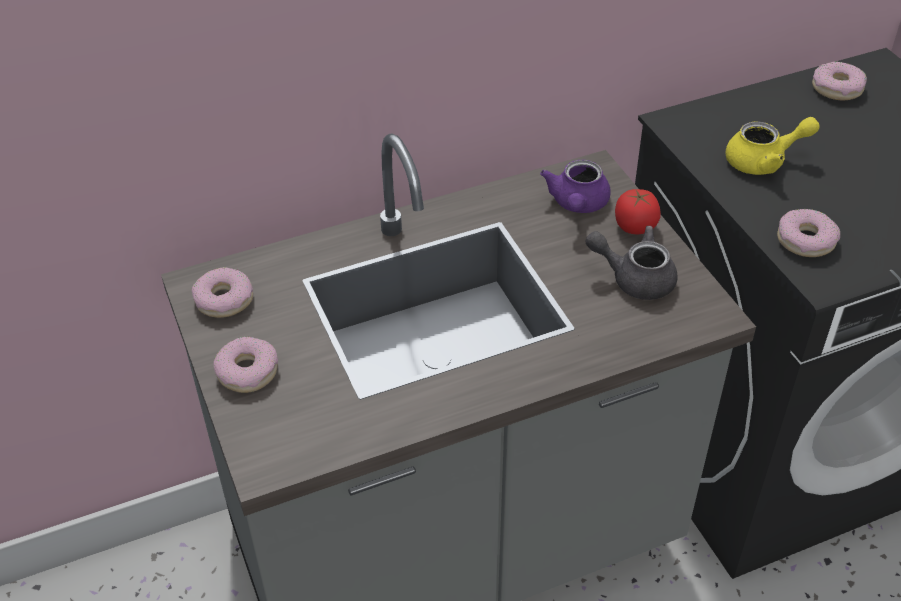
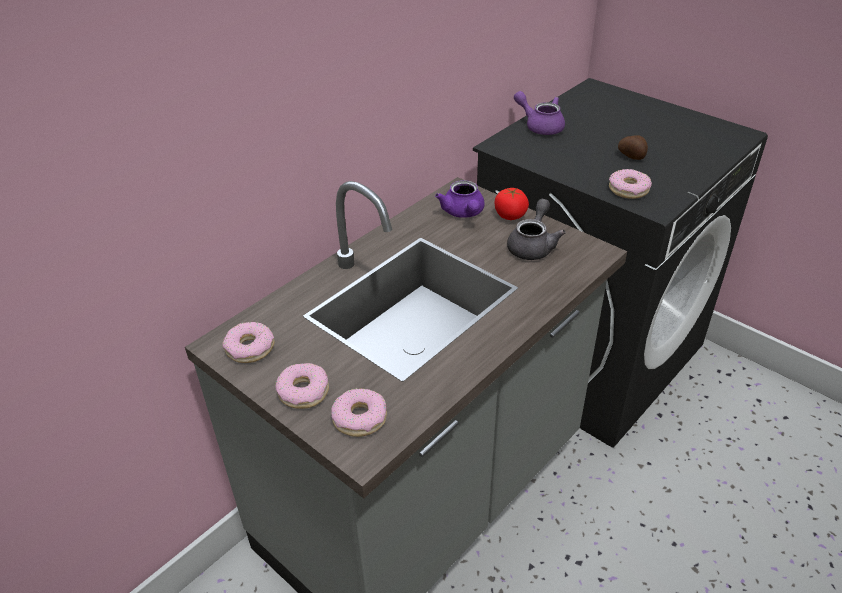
camera: 25 degrees left, 5 degrees down
grey teapot [586,226,678,300] -> grey teapot turned 120 degrees clockwise [507,199,565,260]
yellow teapot [726,117,820,175] -> none
donut [812,62,867,100] -> donut moved to [331,388,387,437]
none -> purple teapot [514,91,565,135]
none -> potato [618,135,648,160]

